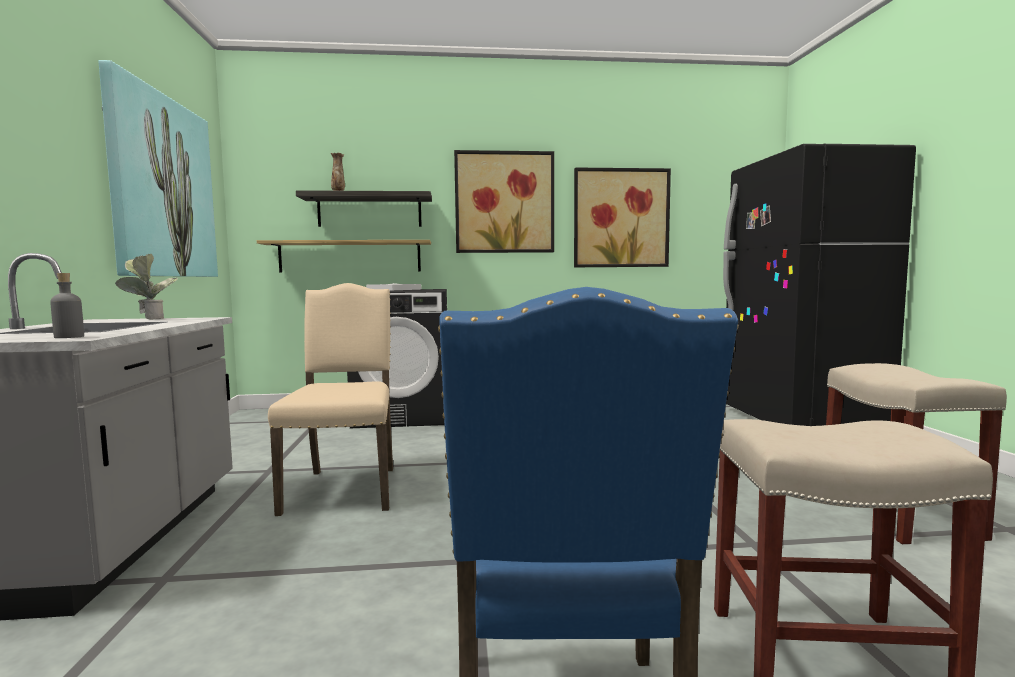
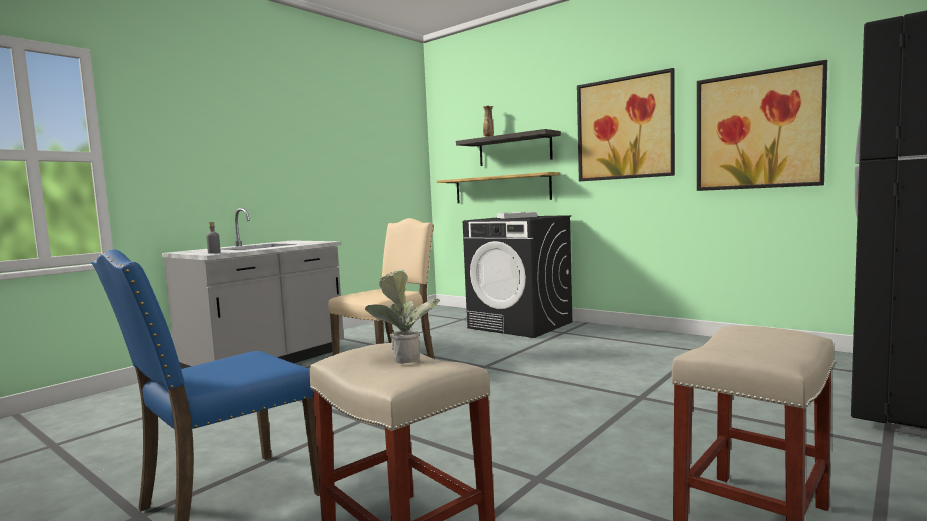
camera: 45 degrees right, 0 degrees up
picture [98,60,218,277] -> none
potted plant [115,254,178,320] -> potted plant moved to [365,269,440,364]

